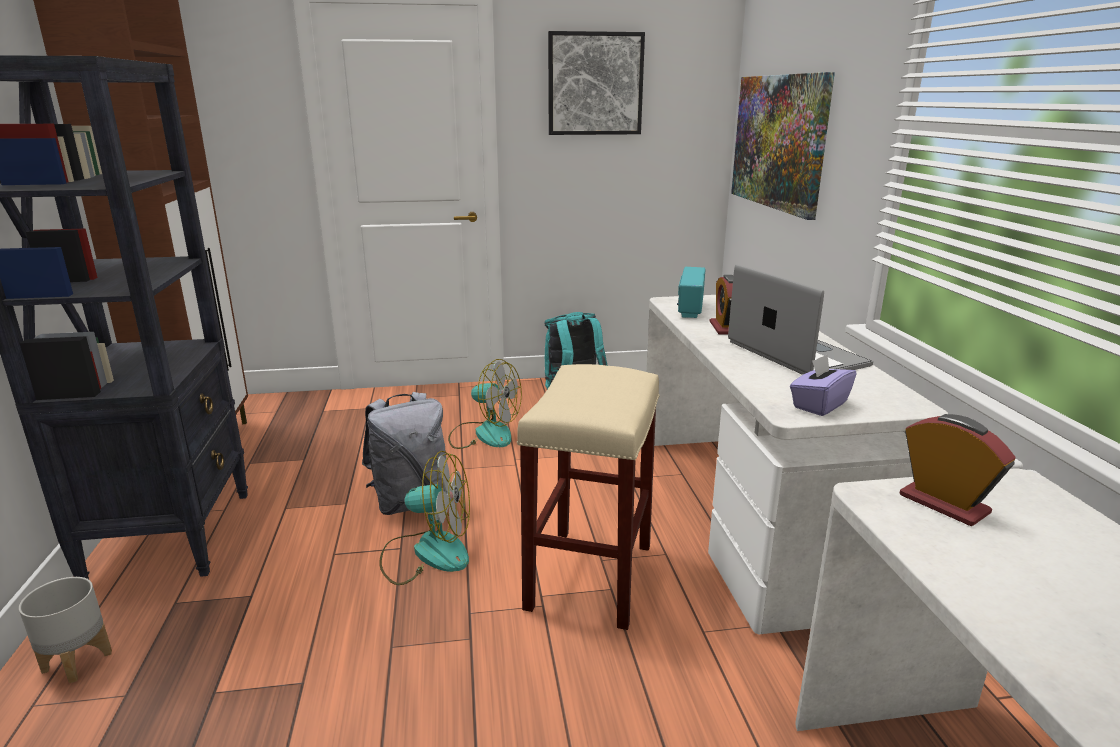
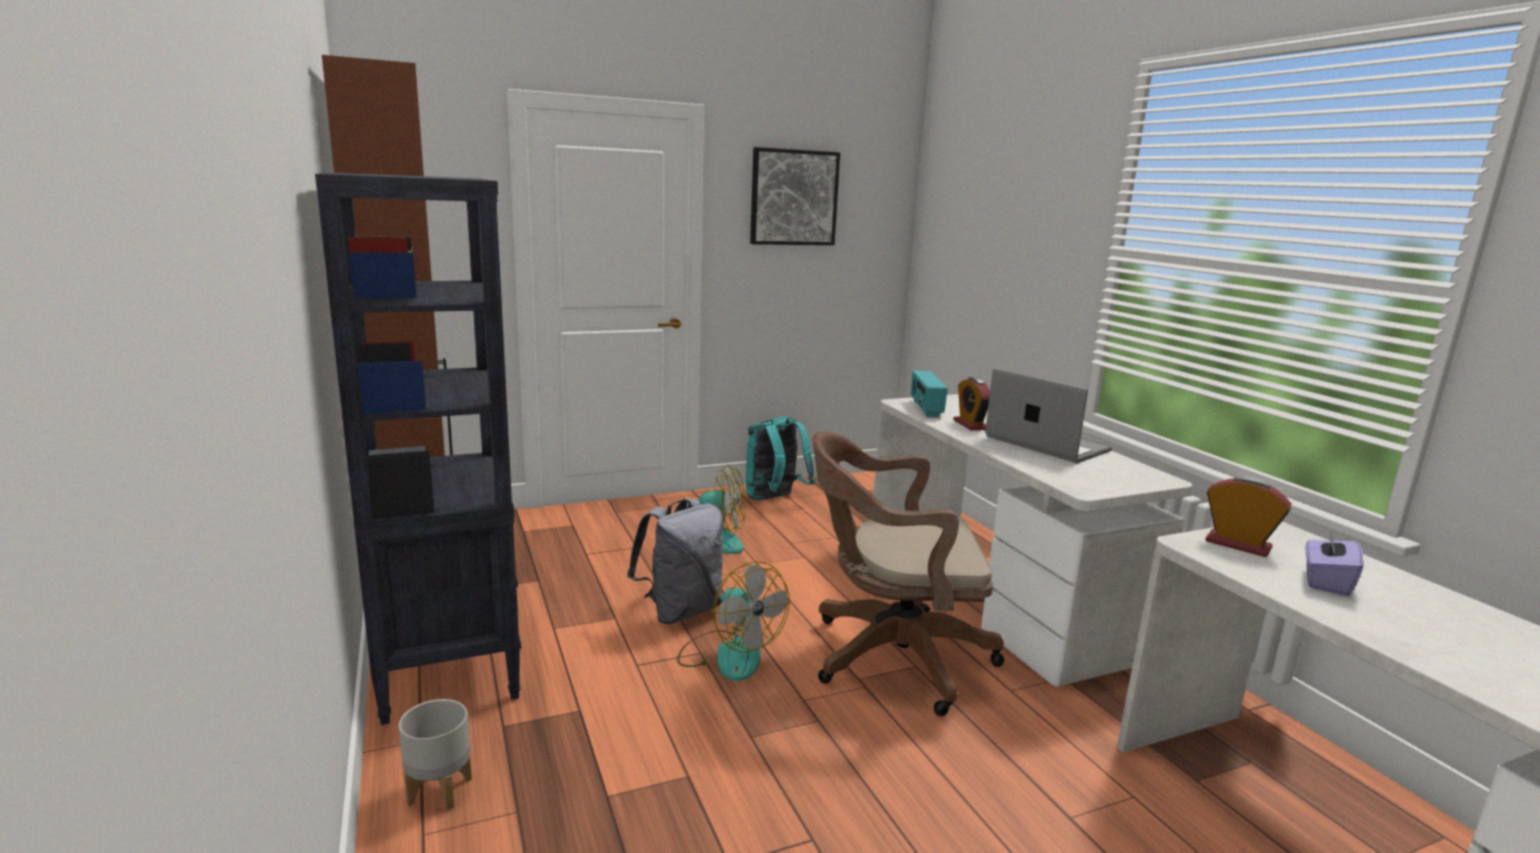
camera: 15 degrees left, 5 degrees down
fan [379,451,470,585] -> fan turned 60 degrees clockwise [677,561,790,681]
beige stool [517,364,660,630] -> brown office chair [813,431,1004,716]
picture [731,72,835,220] -> none
purple tissue box [790,354,857,416] -> purple tissue box moved to [1306,529,1364,596]

